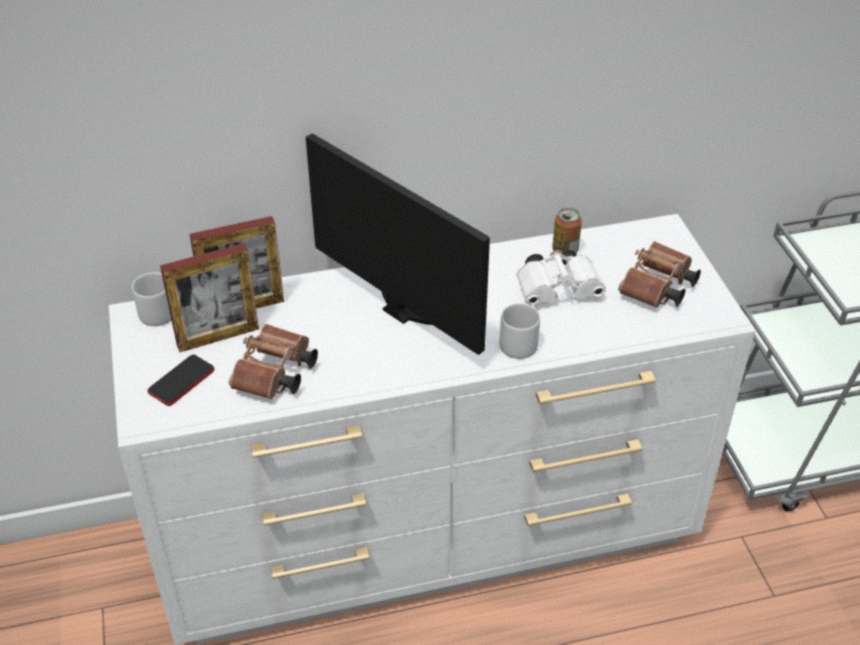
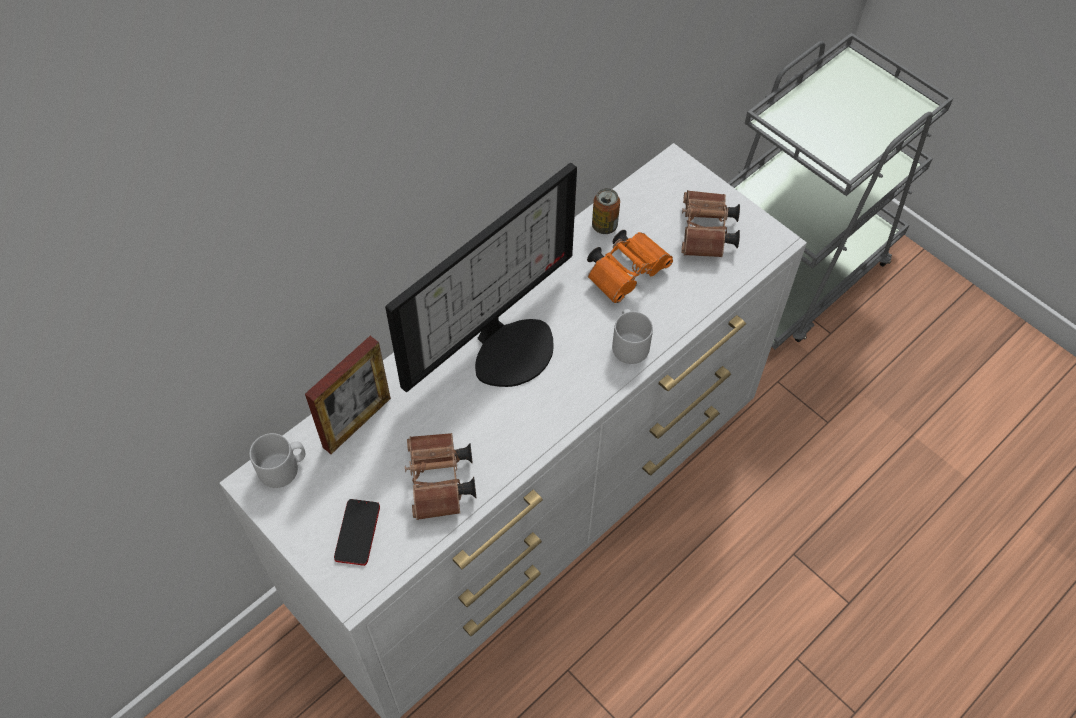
camera: 30 degrees left, 15 degrees up
picture frame [160,243,259,352] -> none
monitor [306,133,490,355] -> monitor turned 120 degrees clockwise [385,163,577,392]
white binoculars [517,250,606,306] -> orange binoculars [587,230,673,303]

